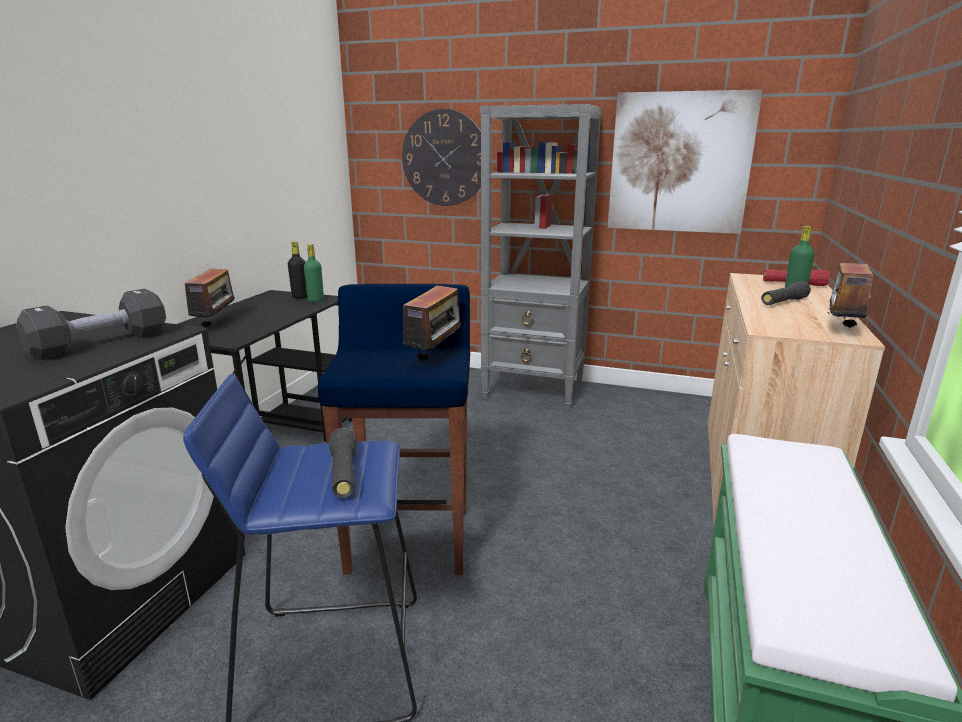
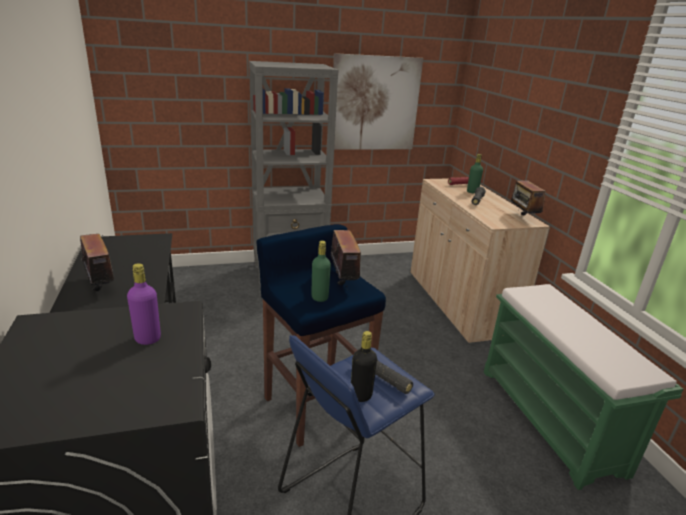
camera: 35 degrees left, 5 degrees up
black dumbbell [17,289,166,360] -> purple bottle [127,263,161,345]
black bottle [288,242,307,299] -> black bottle moved to [351,331,377,402]
green bottle [304,244,324,302] -> green bottle moved to [311,241,331,302]
wall clock [402,109,481,206] -> none

